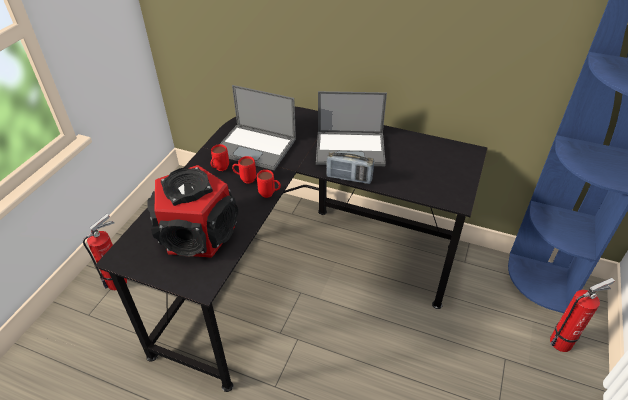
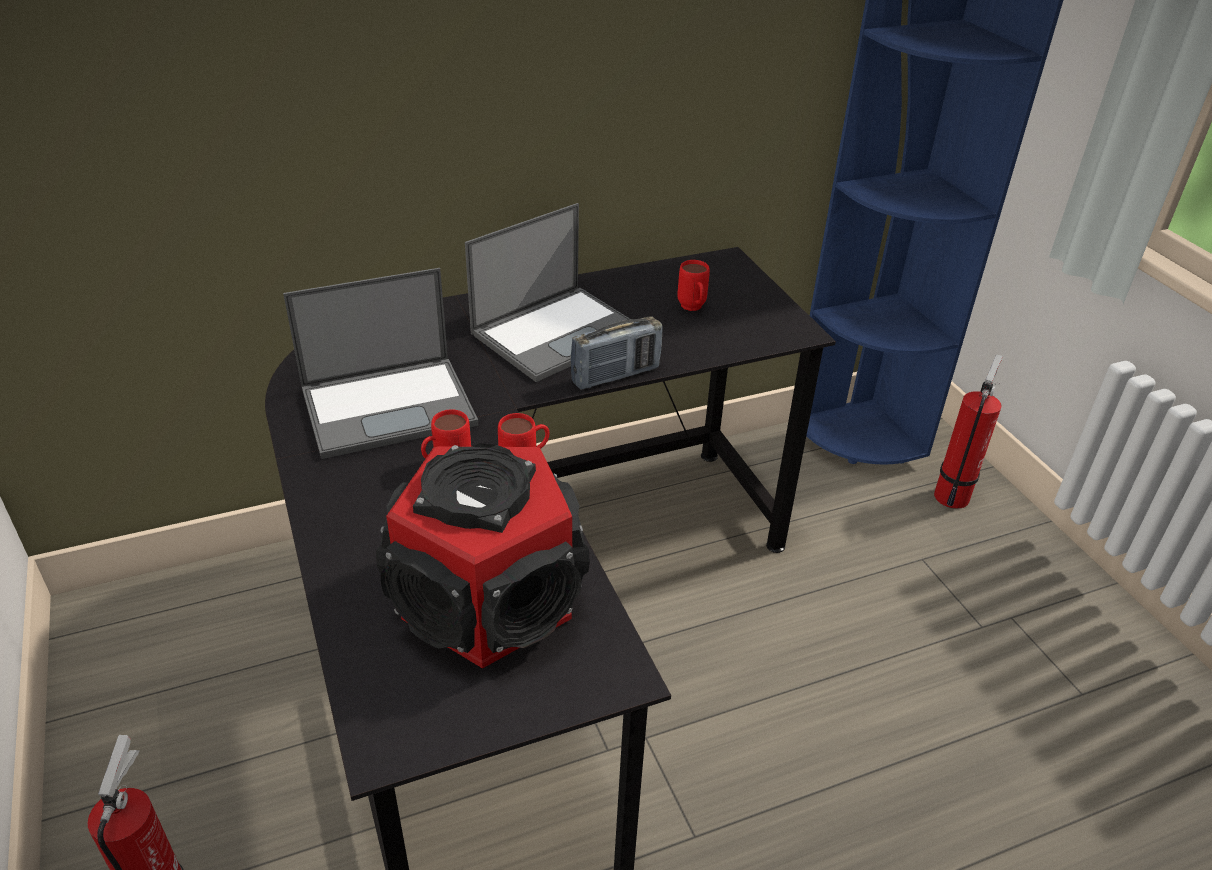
camera: 45 degrees left, 5 degrees down
red mug [211,144,229,171] -> red mug moved to [677,260,710,311]

